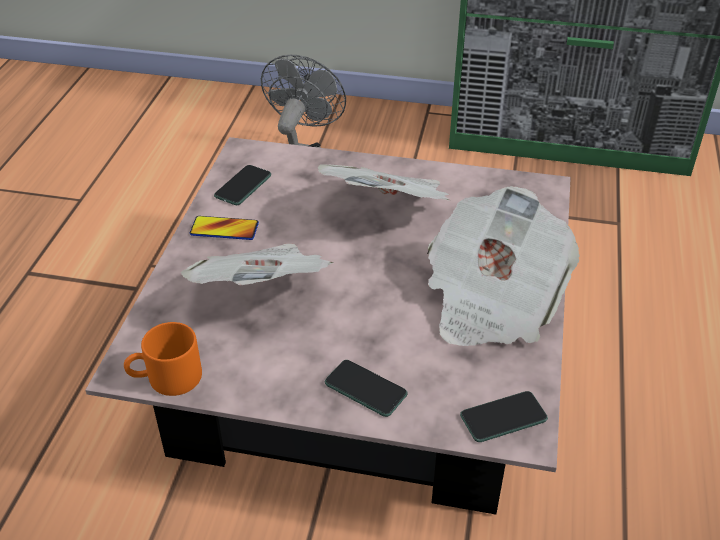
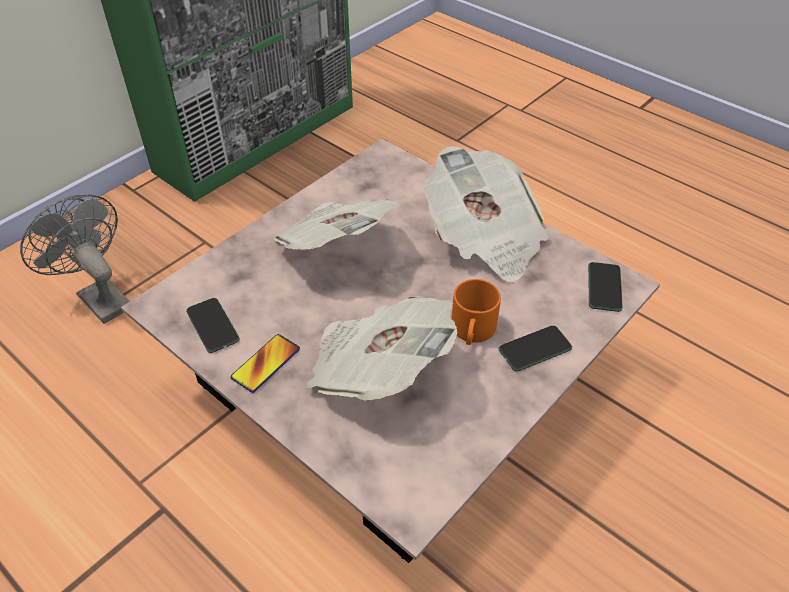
camera: 60 degrees left, 5 degrees up
orange mug [124,322,202,396] -> orange mug moved to [451,279,501,345]

